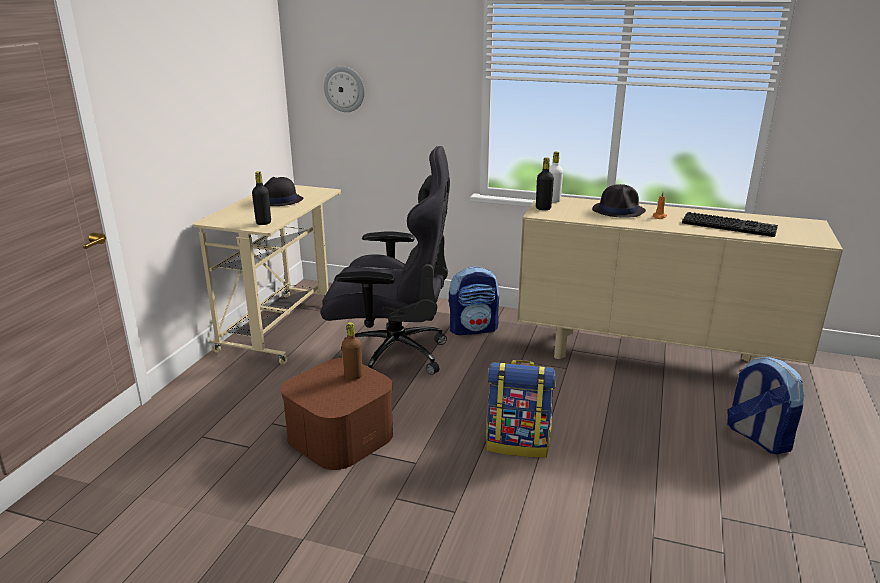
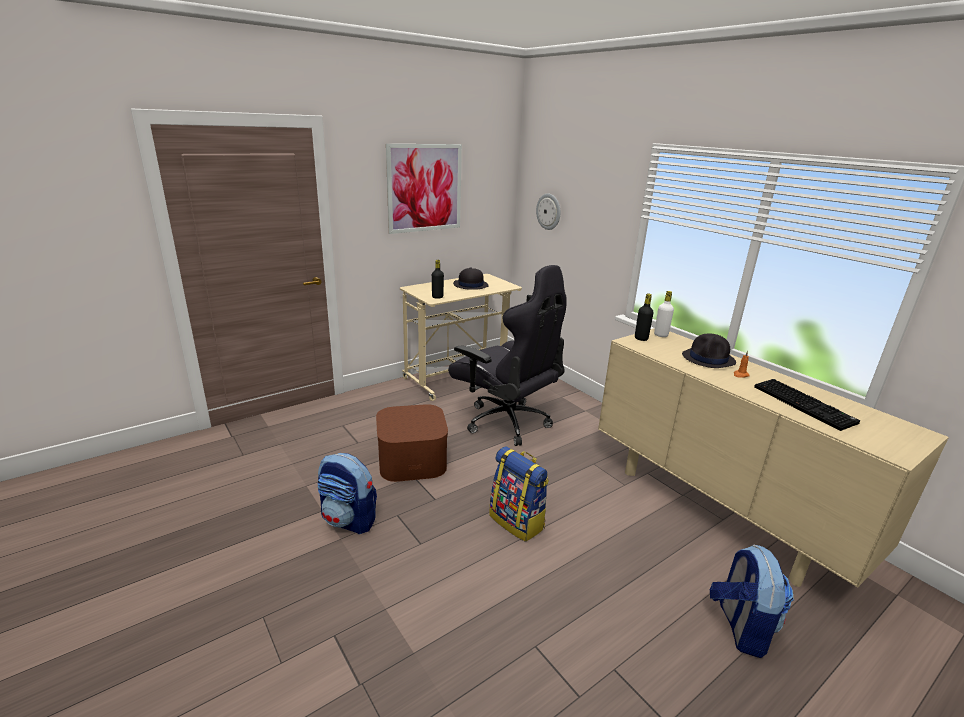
camera: 35 degrees right, 0 degrees up
brown bottle [342,322,362,380] -> none
backpack [449,266,499,335] -> backpack moved to [318,453,377,534]
none -> picture [386,144,462,234]

